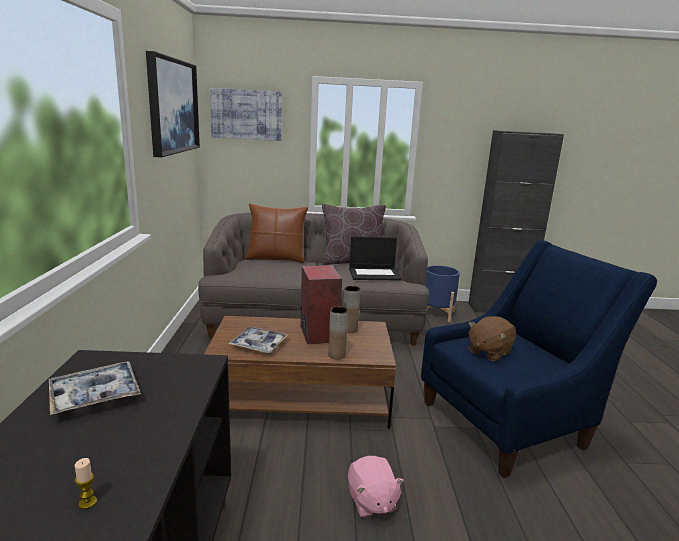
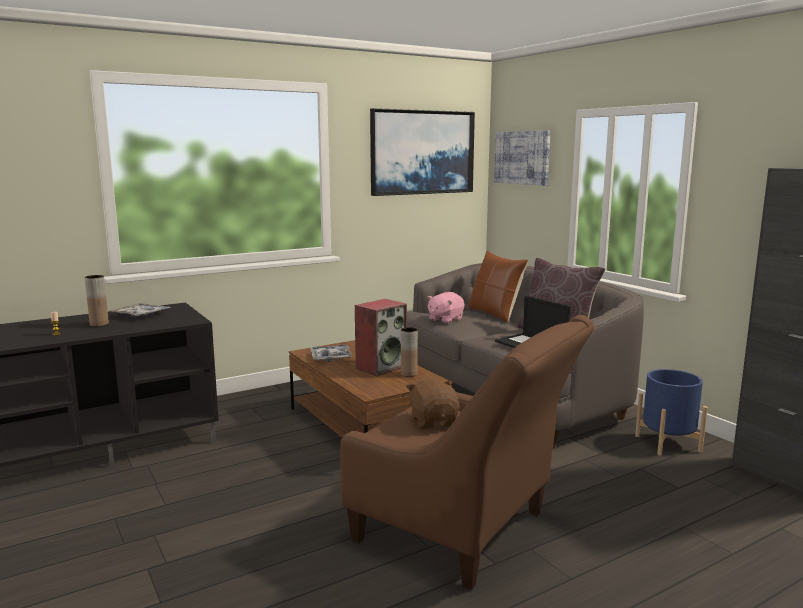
camera: 60 degrees right, 5 degrees down
brown vase [328,306,348,359] -> brown vase moved to [85,275,109,327]
pink plush toy [348,456,404,518] -> pink plush toy moved to [427,292,464,323]
blue armchair [421,240,657,478] -> brown armchair [340,315,594,590]
brown plush toy [468,316,516,361] -> brown plush toy turned 60 degrees clockwise [406,379,459,429]

